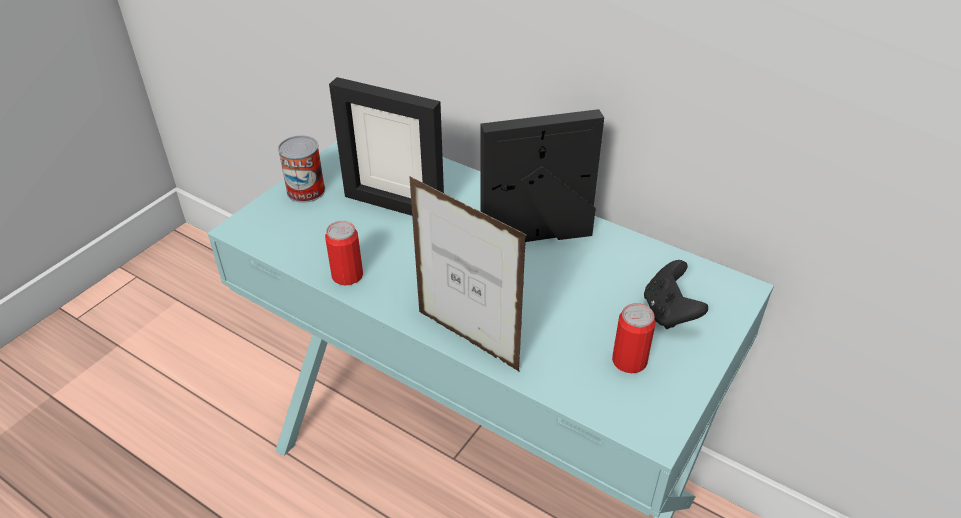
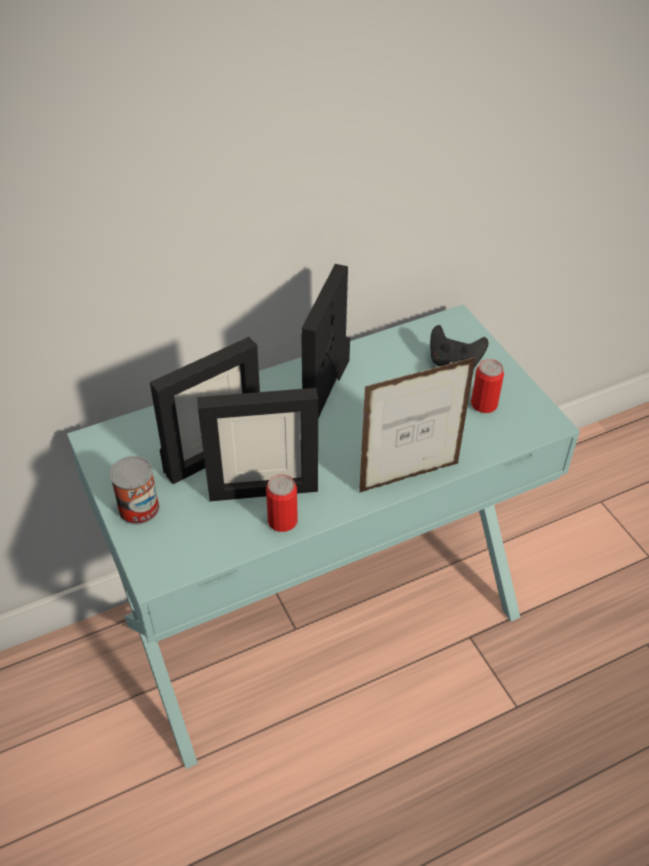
camera: 60 degrees left, 5 degrees up
none -> picture frame [197,388,318,501]

